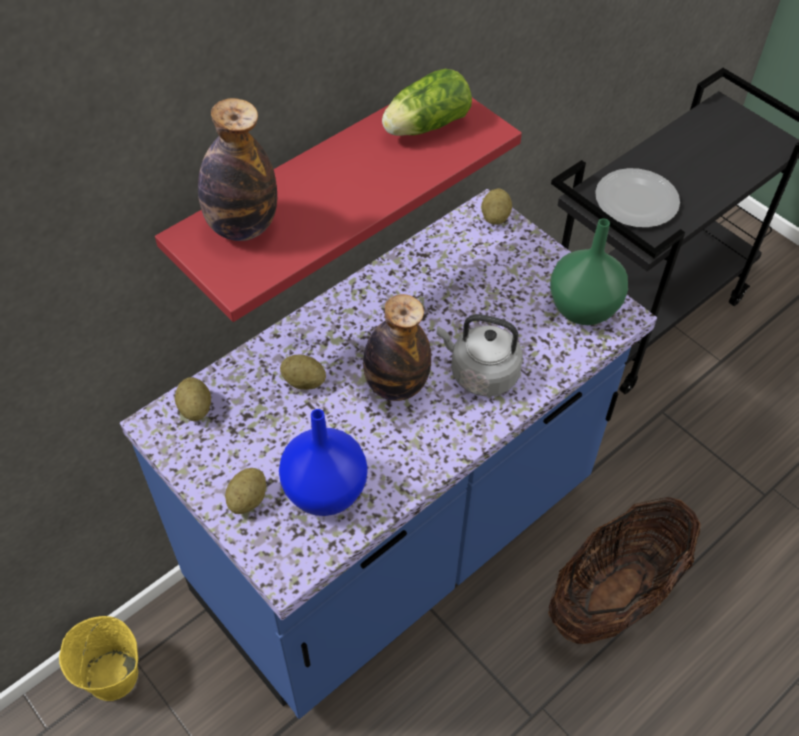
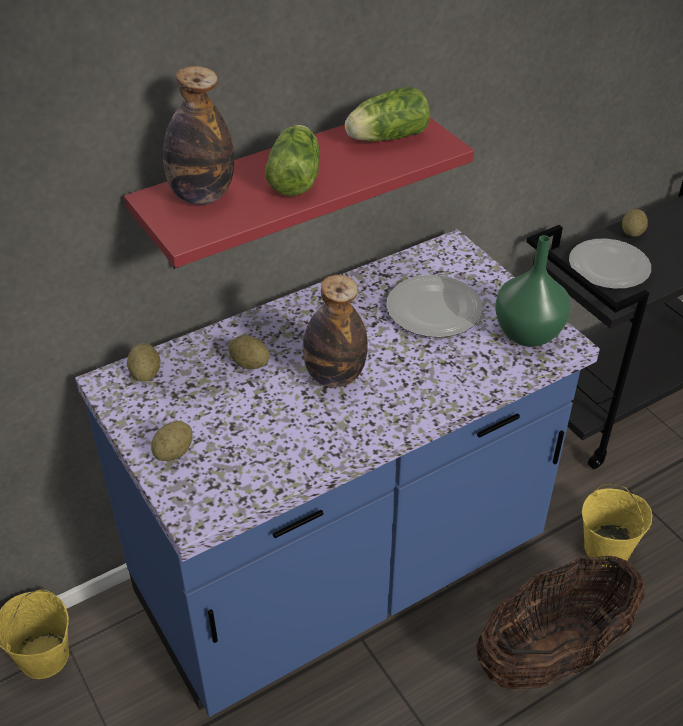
camera: 10 degrees right, 10 degrees down
blue vase [279,409,368,516] -> none
grey kettle [437,314,523,397] -> none
potato [481,189,512,225] -> potato moved to [622,209,648,237]
none -> lettuce [265,125,320,196]
none -> plate [387,275,483,338]
none -> yellow bucket [582,484,653,567]

